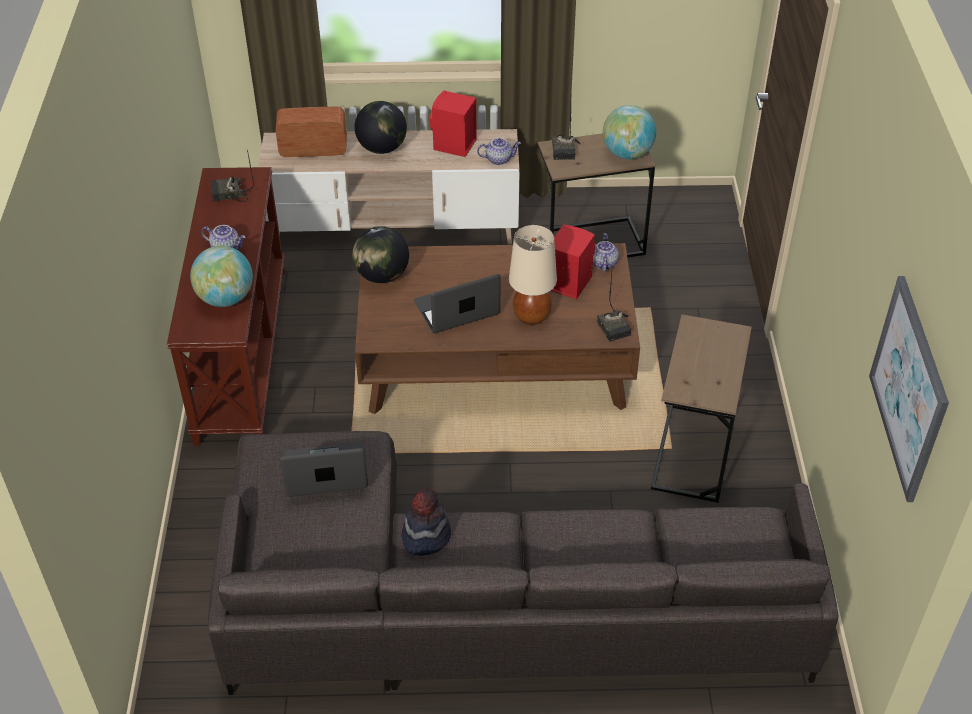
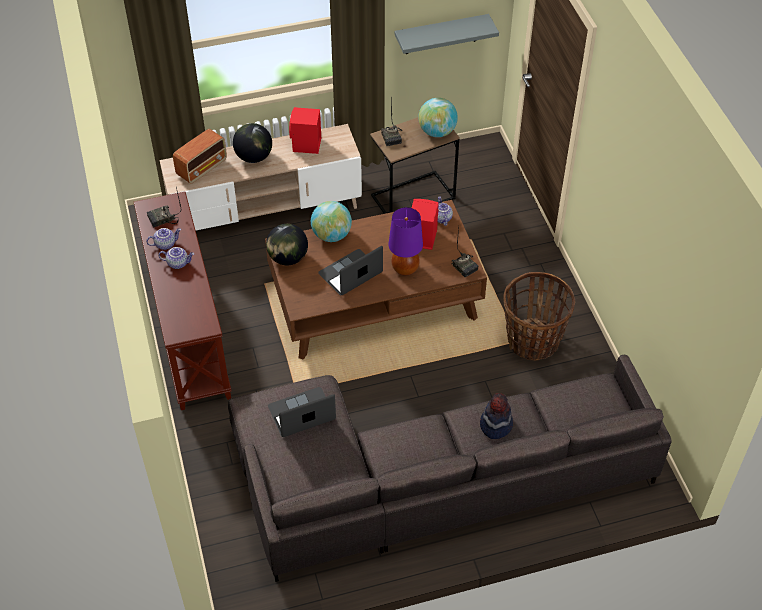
camera: 15 degrees left, 5 degrees up
globe [190,246,253,307] -> globe moved to [311,201,352,242]
radio [276,107,347,157] -> radio turned 150 degrees clockwise [173,129,227,184]
hat [402,488,451,556] -> hat moved to [480,393,513,439]
teapot [477,138,521,165] -> teapot moved to [146,228,181,250]
beige table lamp [509,225,557,325] -> purple table lamp [388,207,423,276]
brown side table [651,314,752,503] -> basket [503,272,575,360]
picture [869,276,949,502] -> none
none -> grey shelf [395,14,499,54]

